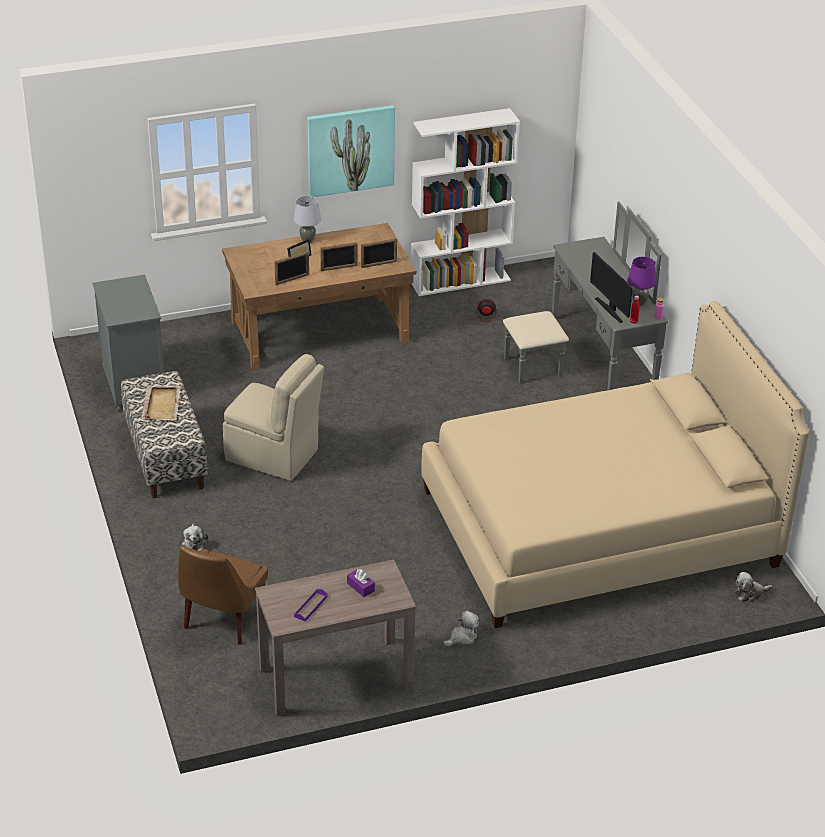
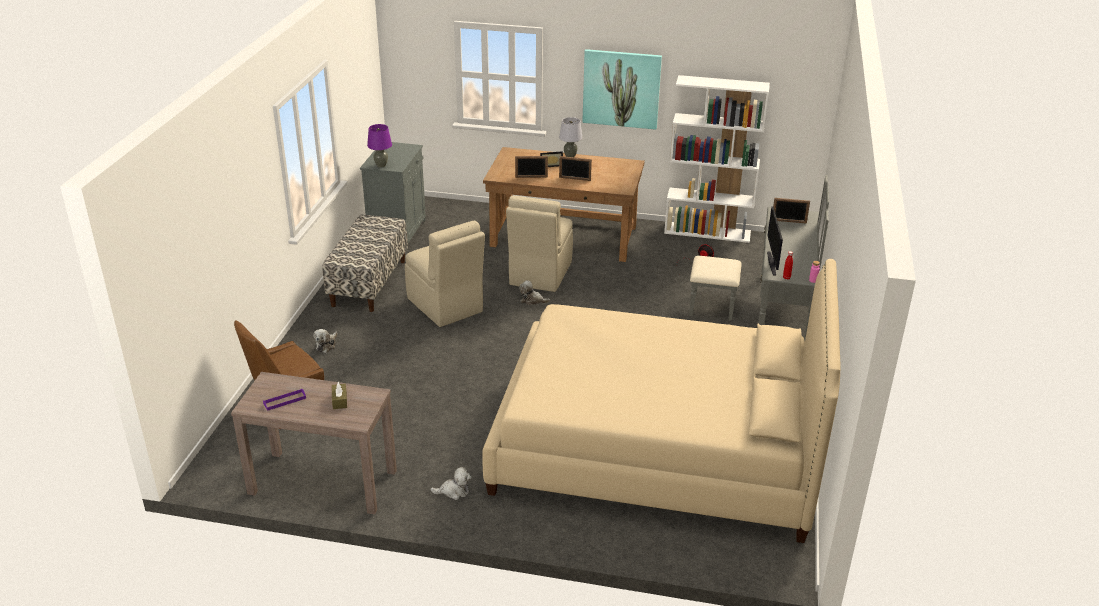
camera: 30 degrees right, 5 degrees down
beige tray [142,385,181,421] -> none
purple tissue box [347,569,375,597] -> brown tissue box [332,382,347,409]
picture frame [361,238,397,268] -> picture frame moved to [773,198,810,224]
purple table lamp [627,257,656,306] -> purple table lamp moved to [367,124,392,168]
plush toy [735,572,773,602] -> plush toy moved to [519,280,550,305]
none -> beige chair [506,196,573,292]

